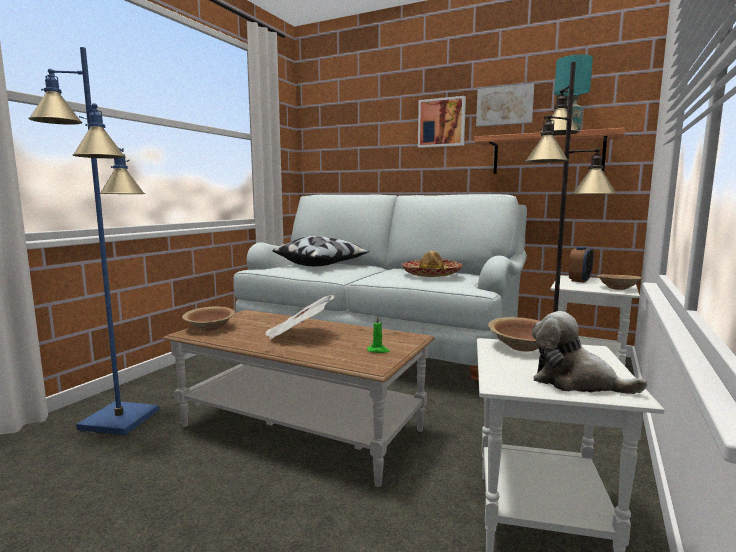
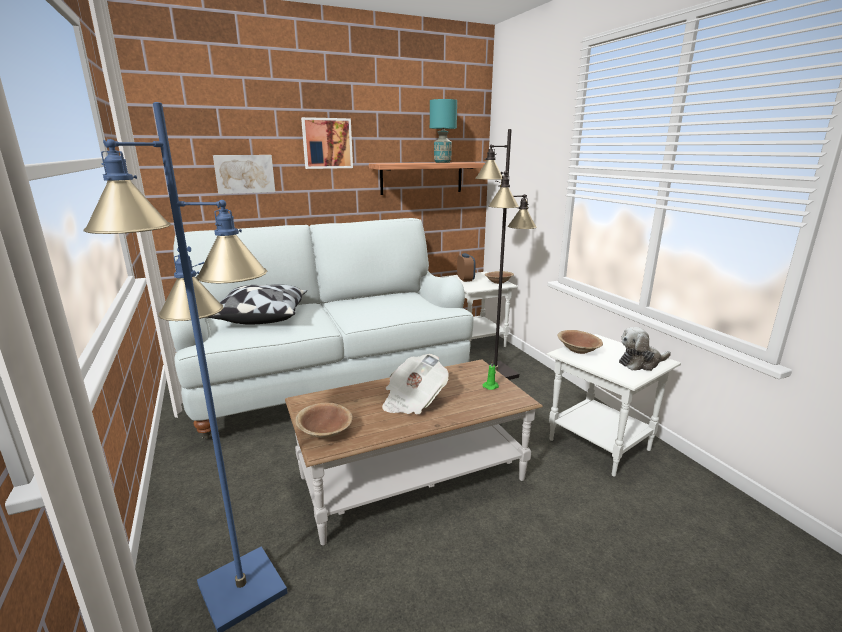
camera: 50 degrees left, 10 degrees up
hat [402,251,463,277] -> none
picture [476,83,534,127] -> picture moved to [213,155,275,194]

